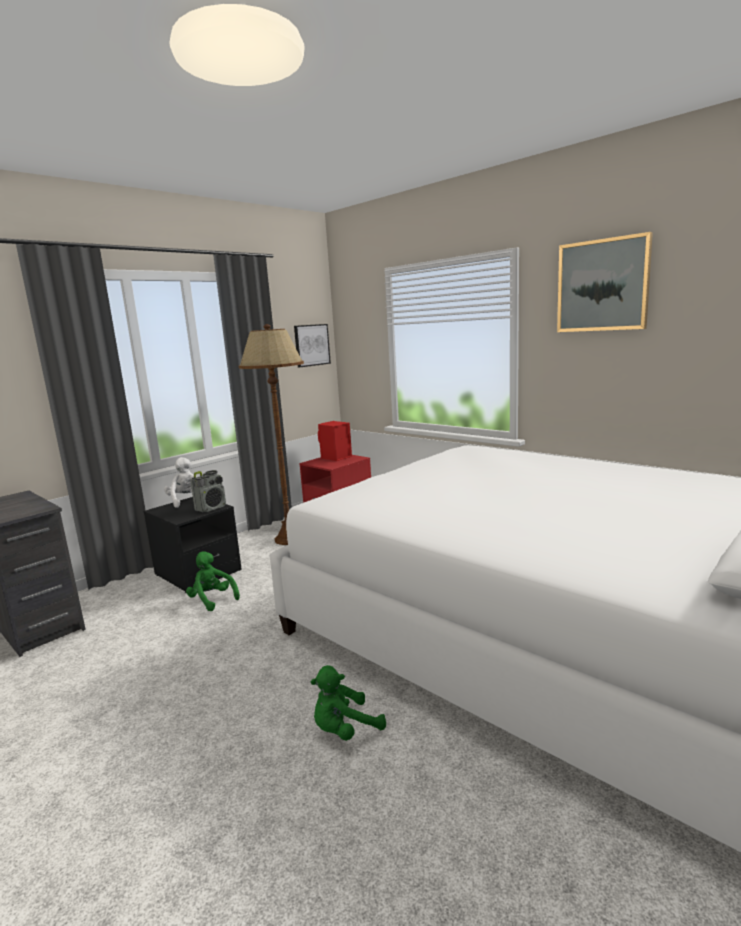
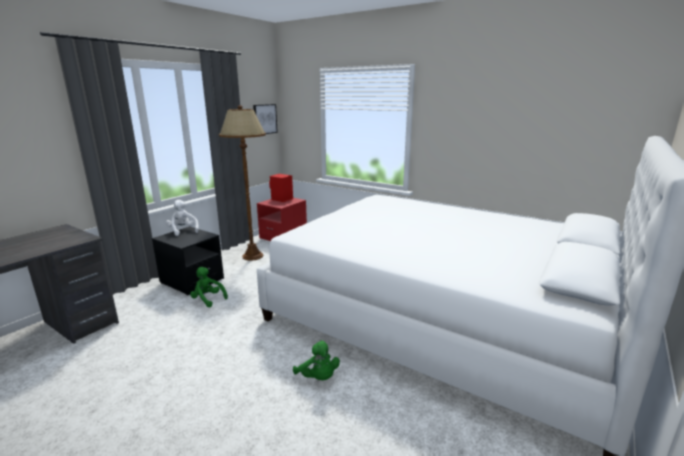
camera: 10 degrees left, 5 degrees up
radio [190,470,226,512] -> none
green plush toy [310,665,386,741] -> green plush toy turned 90 degrees counterclockwise [293,340,340,380]
picture [557,232,653,332] -> none

